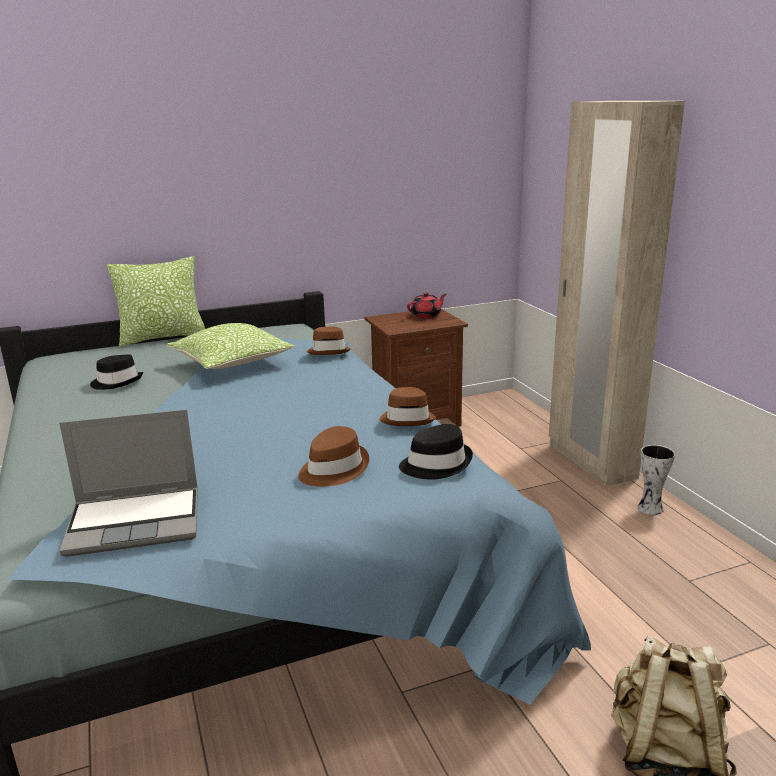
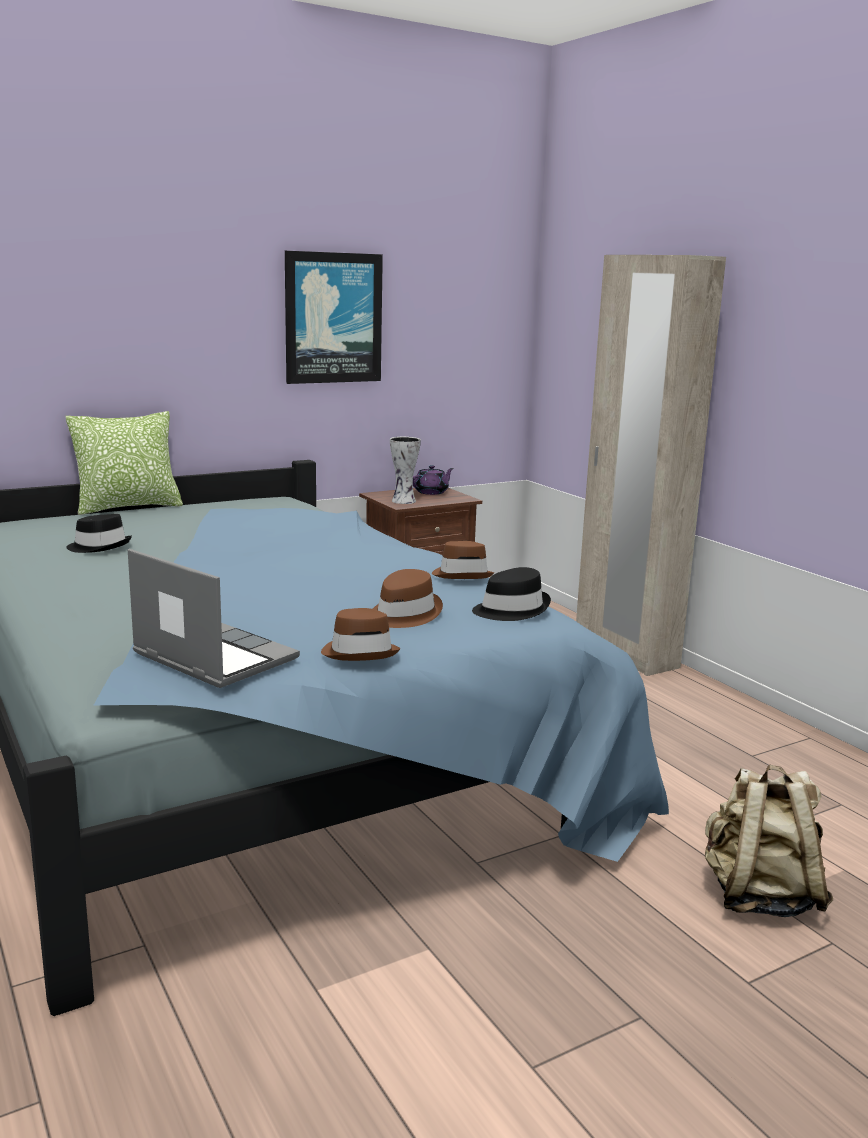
camera: 10 degrees left, 5 degrees down
laptop [59,409,198,557] -> laptop turned 120 degrees counterclockwise [128,549,300,688]
pillow [167,323,294,369] -> none
brown hat [307,326,351,355] -> brown hat moved to [321,608,400,661]
red teapot [407,292,446,318] -> purple teapot [413,465,454,495]
vase [638,445,675,515] -> vase moved to [390,437,421,504]
none -> picture [285,251,383,384]

